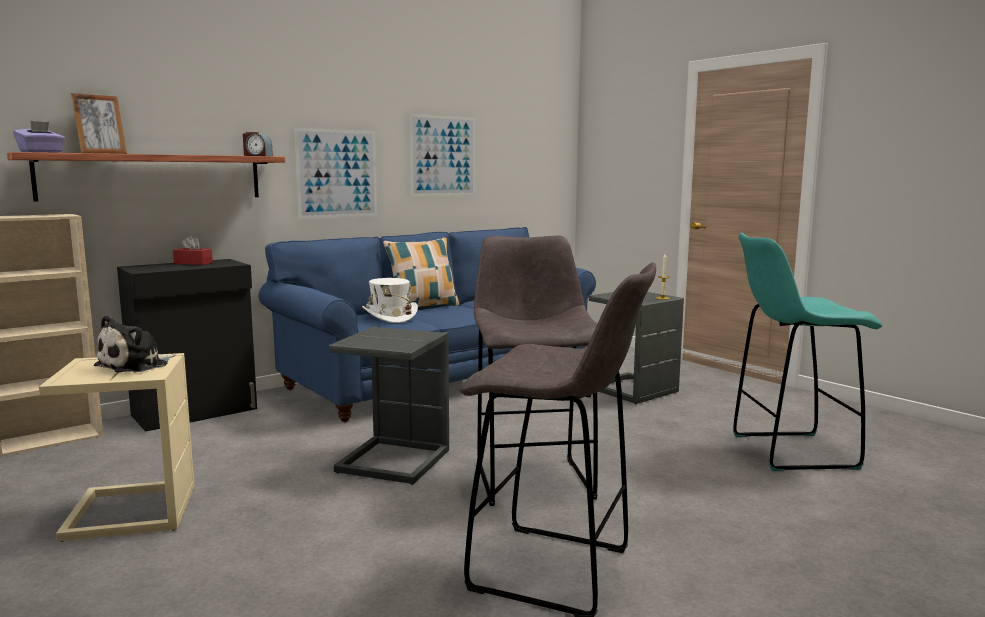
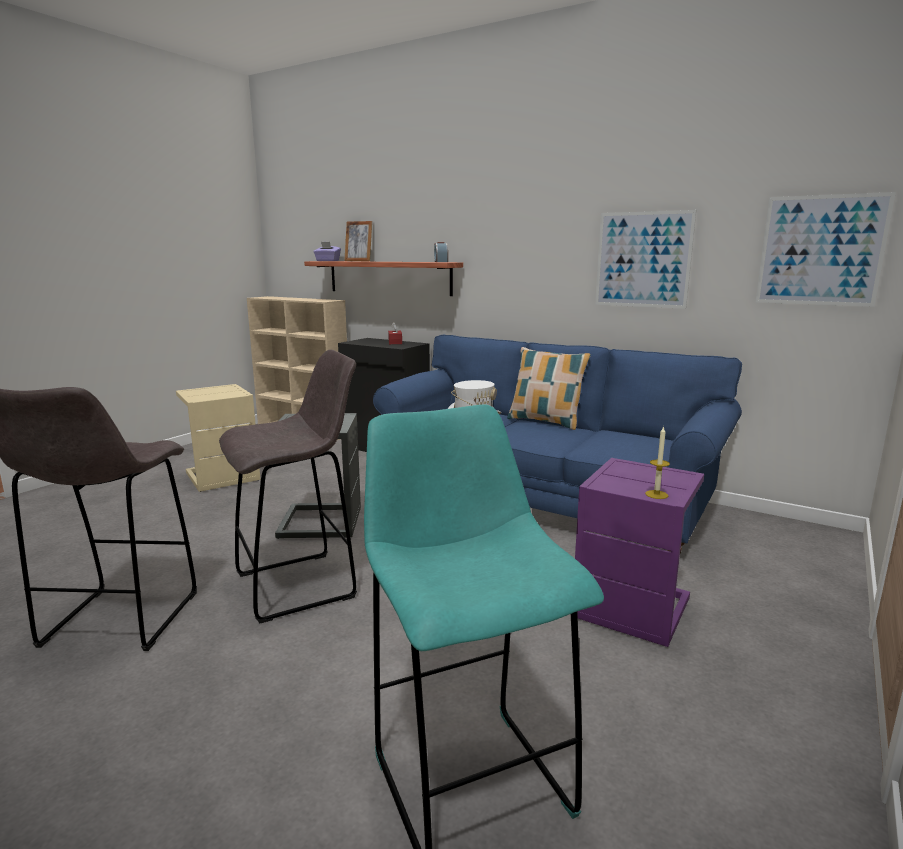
camera: 70 degrees right, 5 degrees up
plush toy [94,315,176,373] -> none
picture [294,128,377,219] -> picture moved to [756,192,896,307]
grey side table [589,292,684,404] -> purple side table [575,458,704,647]

